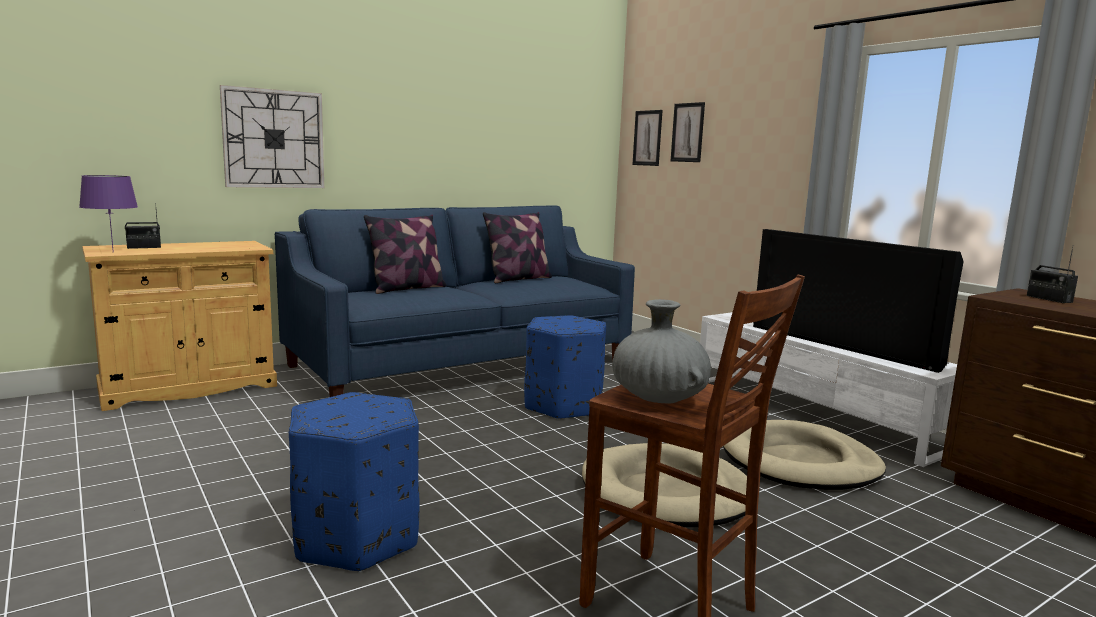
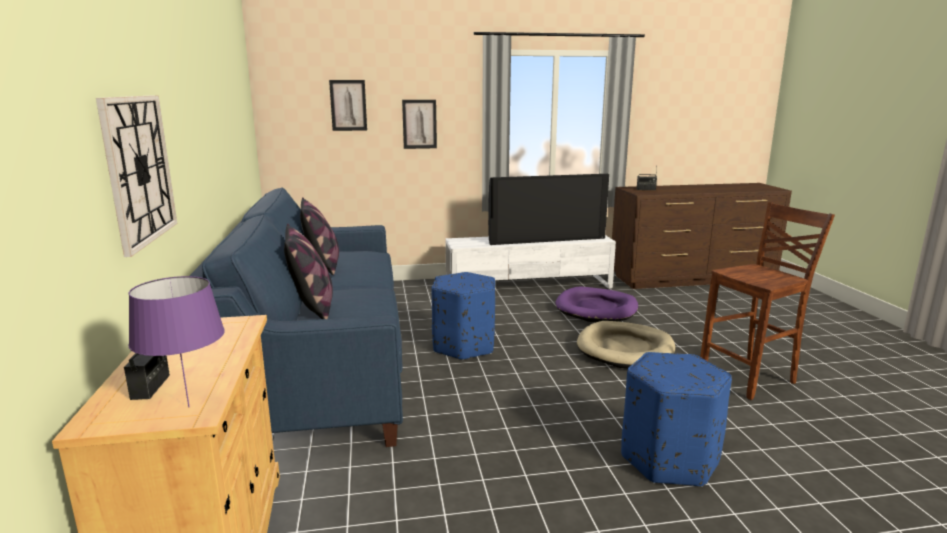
camera: 65 degrees left, 5 degrees up
grey vase [612,299,711,404] -> none
picture [632,110,662,166] -> picture moved to [402,100,437,149]
beige dog bed [723,420,886,490] -> purple dog bed [555,287,638,322]

